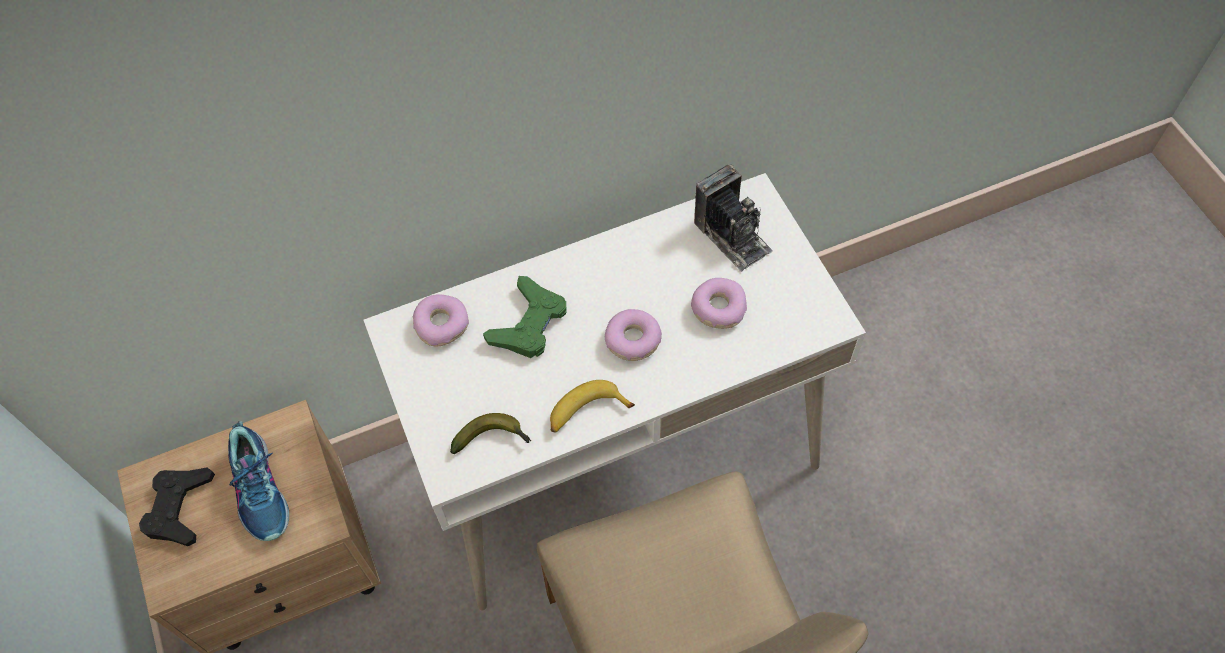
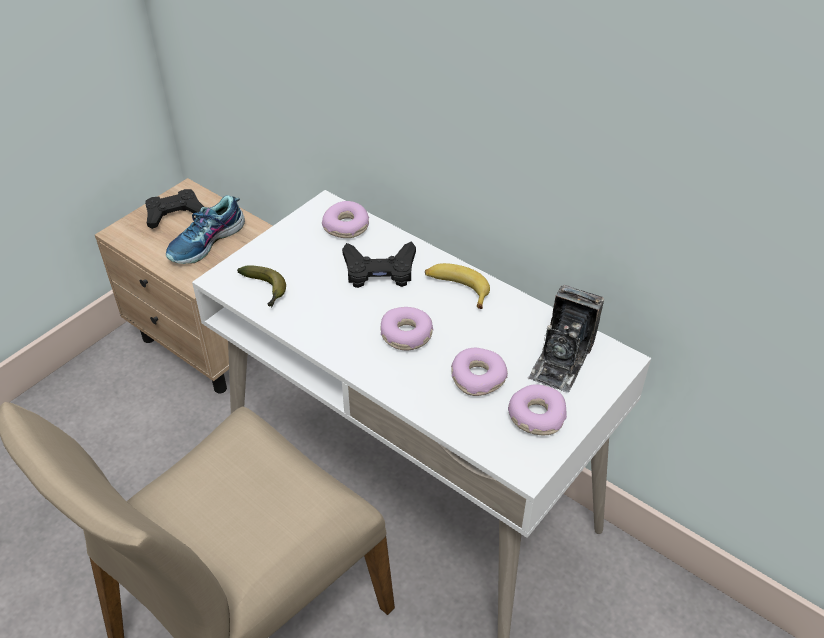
camera: 60 degrees right, 15 degrees down
green game controller [483,276,567,358] -> black game controller [342,241,416,288]
banana [550,380,635,433] -> banana moved to [425,263,490,309]
none -> donut [508,384,567,435]

